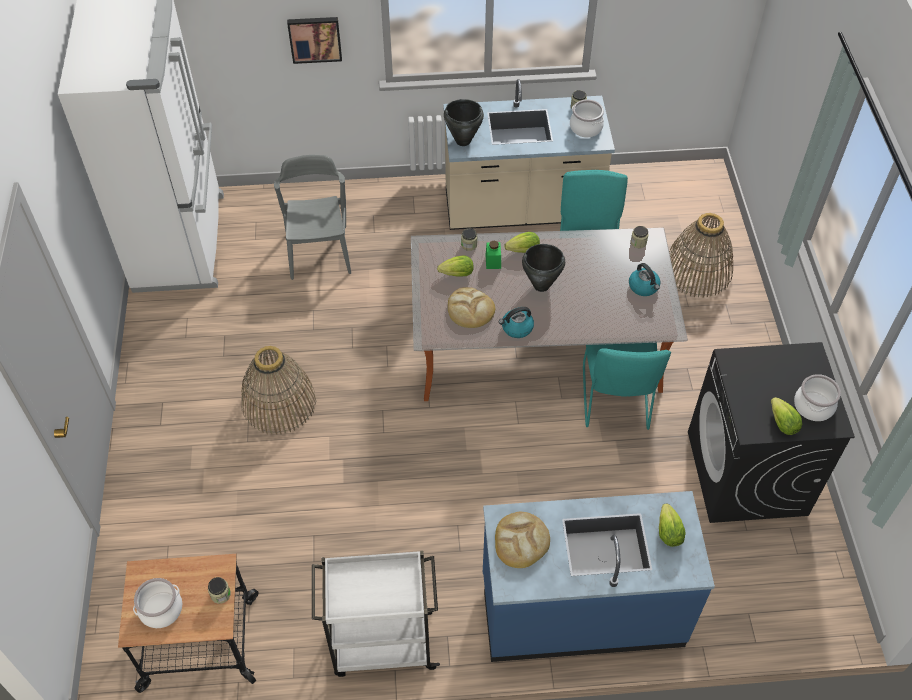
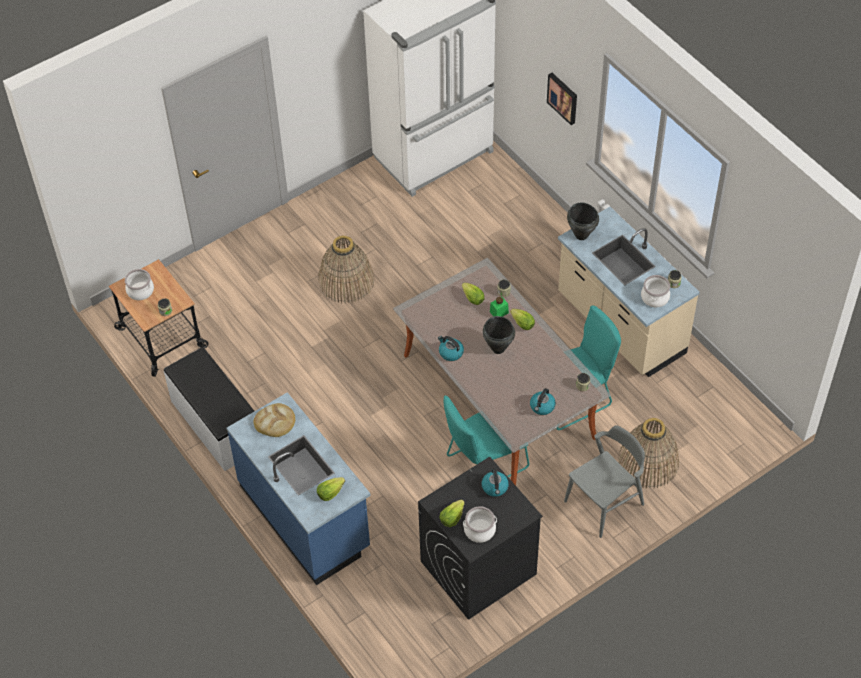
camera: 60 degrees right, 0 degrees up
grey chair [274,155,351,280] -> grey chair moved to [564,426,645,538]
white cart [312,551,440,677] -> white bench [164,347,254,471]
bread [448,287,495,328] -> none
none -> kettle [482,468,509,497]

